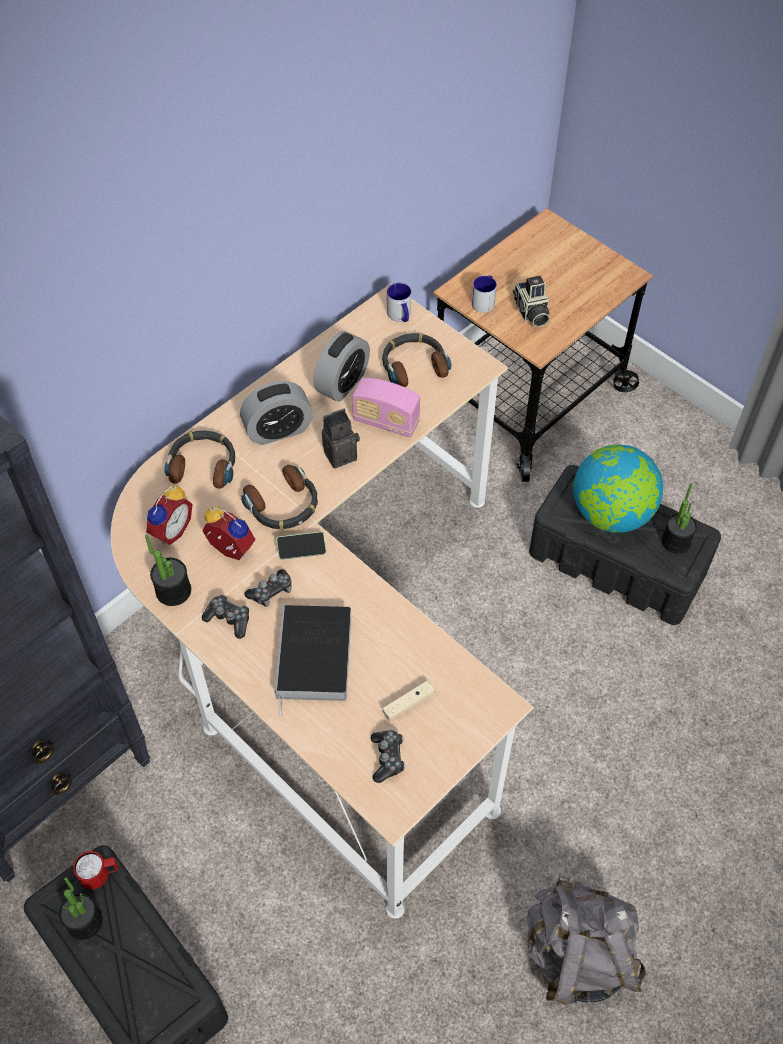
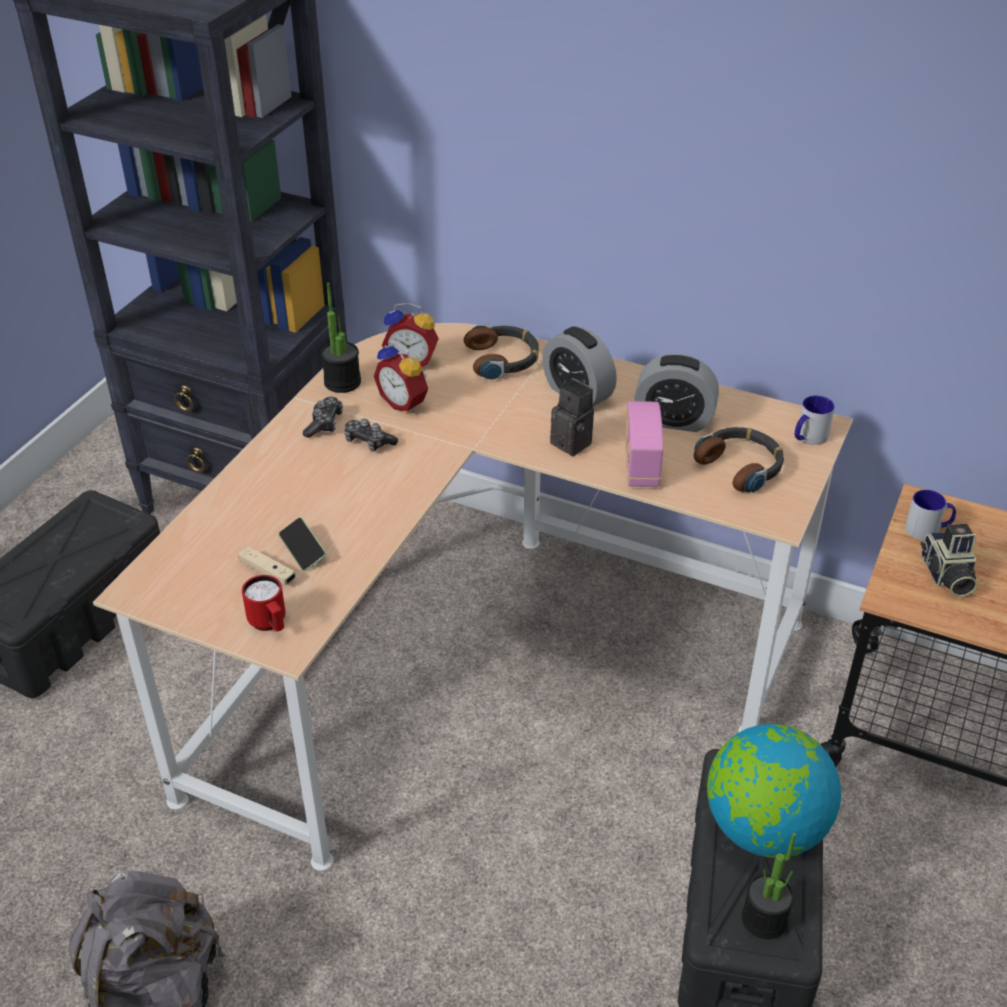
camera: 70 degrees right, 15 degrees down
potted plant [59,877,103,940] -> none
red mug [73,851,119,889] -> red mug moved to [242,575,285,631]
alarm clock [202,506,256,560] -> alarm clock turned 120 degrees clockwise [374,341,428,412]
headphones [241,465,318,530] -> none
book [275,605,351,717] -> none
phone [276,532,326,560] -> phone moved to [279,517,326,571]
game controller [371,730,405,783] -> none
camera [513,276,550,327] -> camera turned 60 degrees counterclockwise [921,524,977,597]

